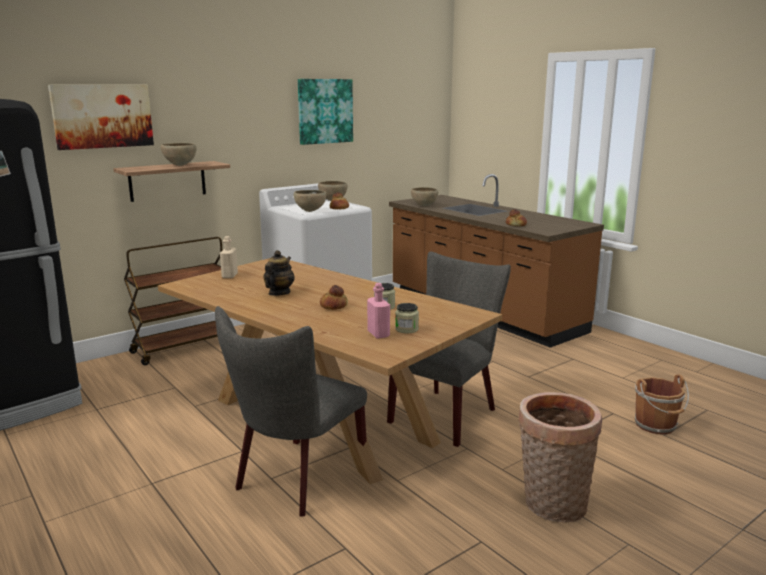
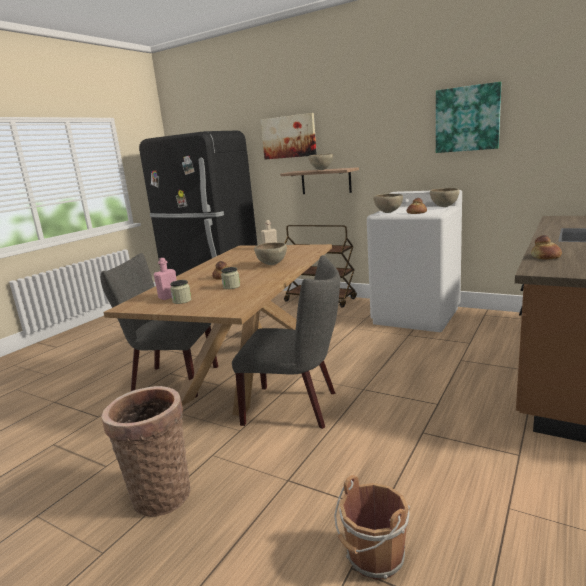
camera: 70 degrees right, 0 degrees up
teapot [263,250,295,296] -> none
brown bowl [411,187,438,206] -> brown bowl moved to [254,242,287,265]

